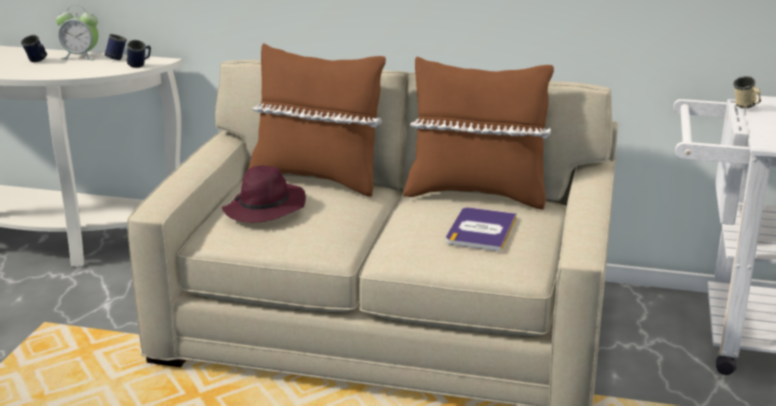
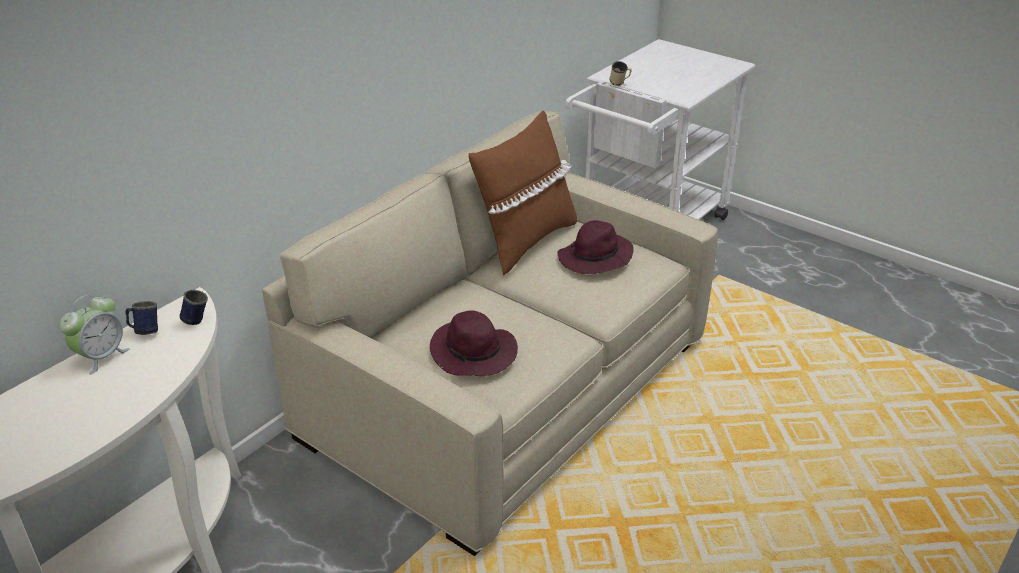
camera: 65 degrees left, 10 degrees up
blue mug [21,35,47,62] -> none
brown pillow [248,43,386,197] -> none
book [446,207,517,252] -> purple hat [558,220,634,274]

